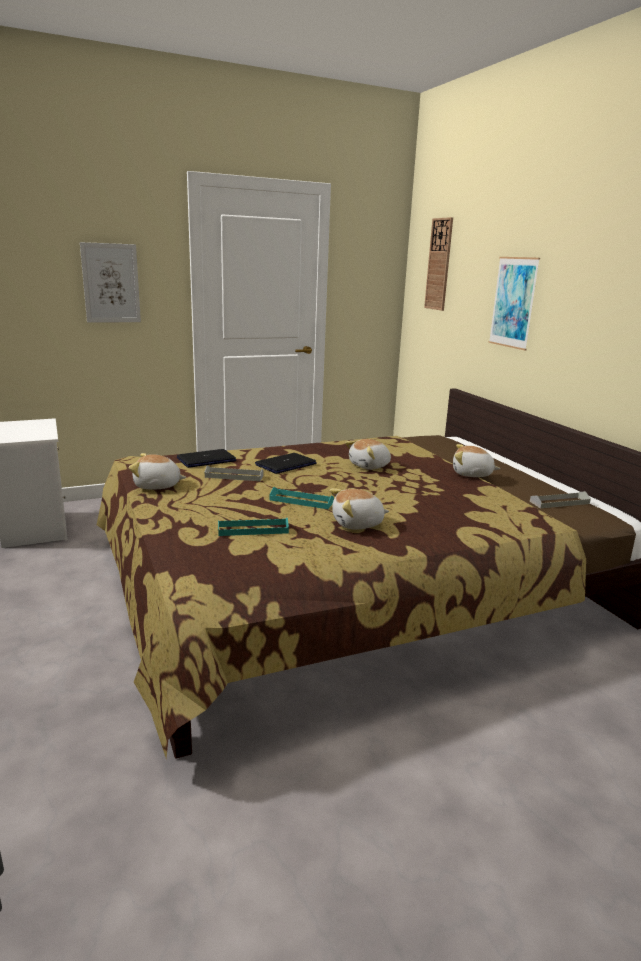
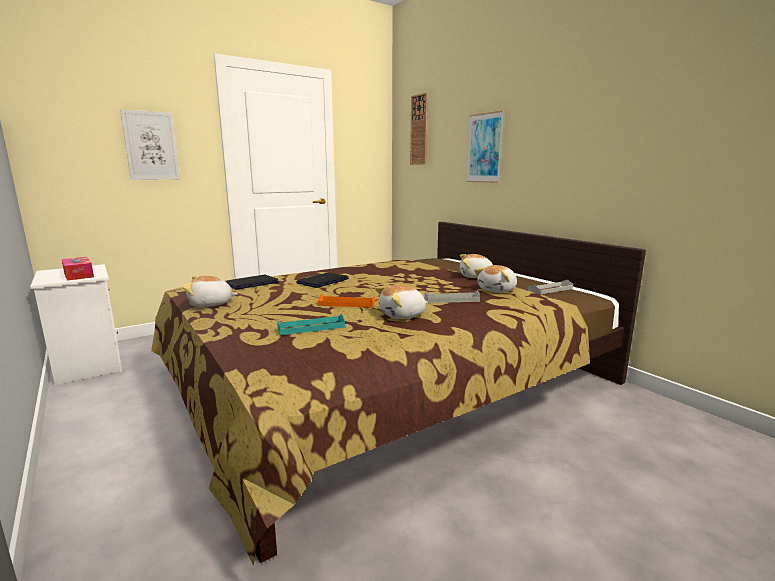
camera: 10 degrees left, 5 degrees down
grey tray [205,466,263,481] -> grey tray moved to [424,290,480,303]
turquoise tray [270,487,334,509] -> orange tray [318,294,375,308]
plush toy [345,439,391,470] -> plush toy moved to [474,265,517,293]
none -> tissue box [62,257,94,281]

